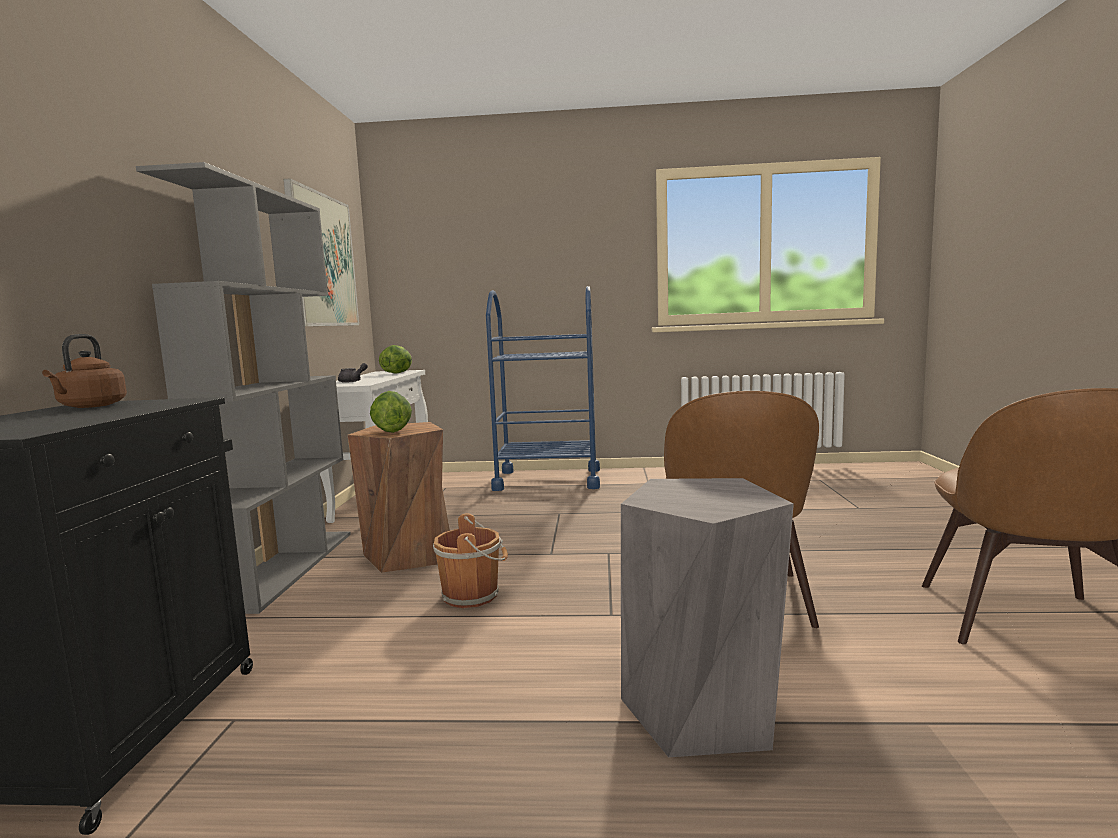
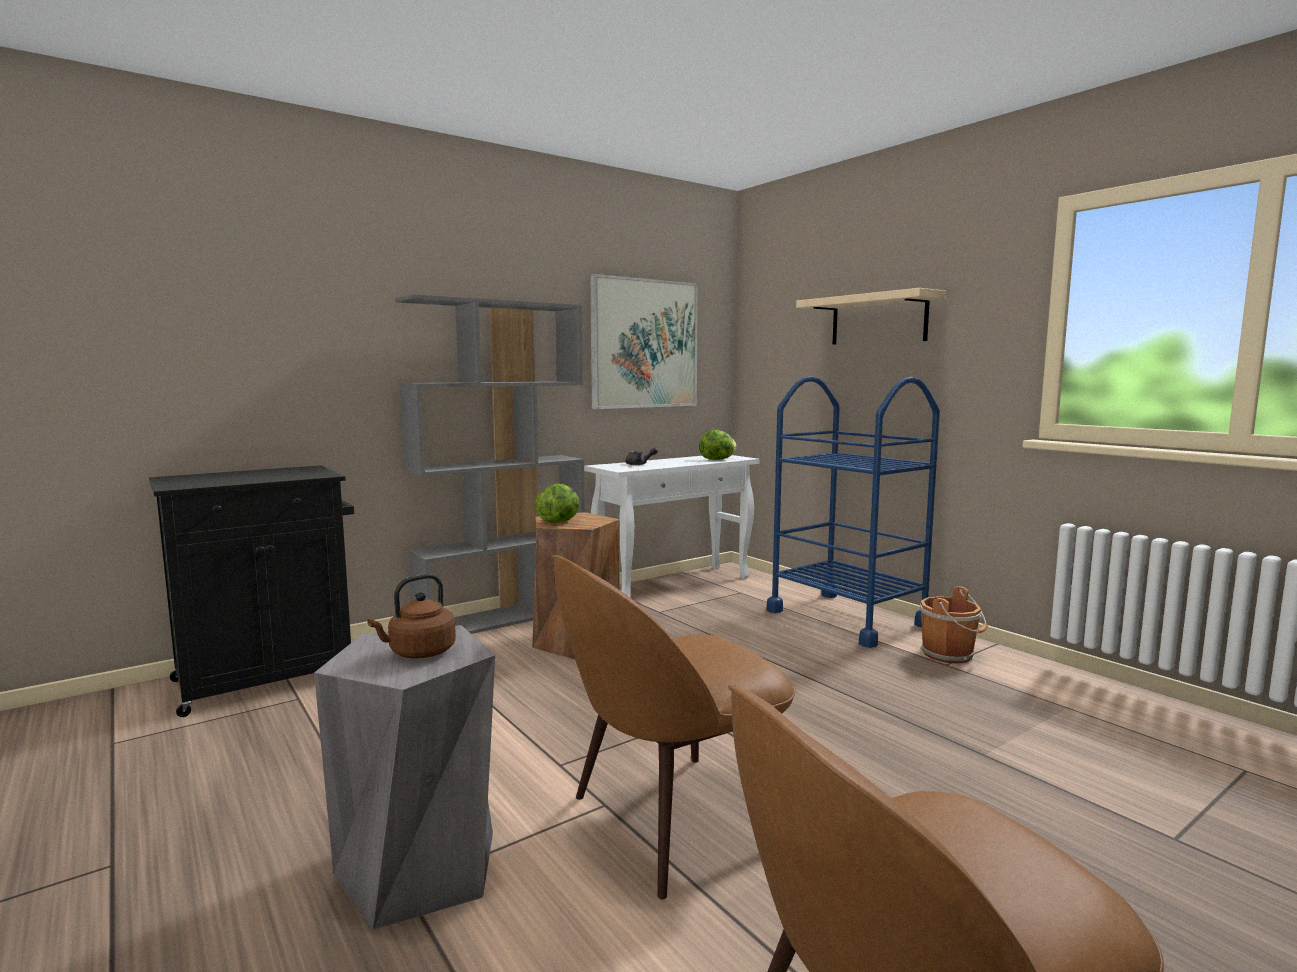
camera: 50 degrees right, 0 degrees up
brown kettle [42,334,127,408] -> brown kettle moved to [367,574,456,659]
brown bucket [433,513,508,608] -> brown bucket moved to [920,586,988,664]
none -> beige shelf [796,288,946,345]

